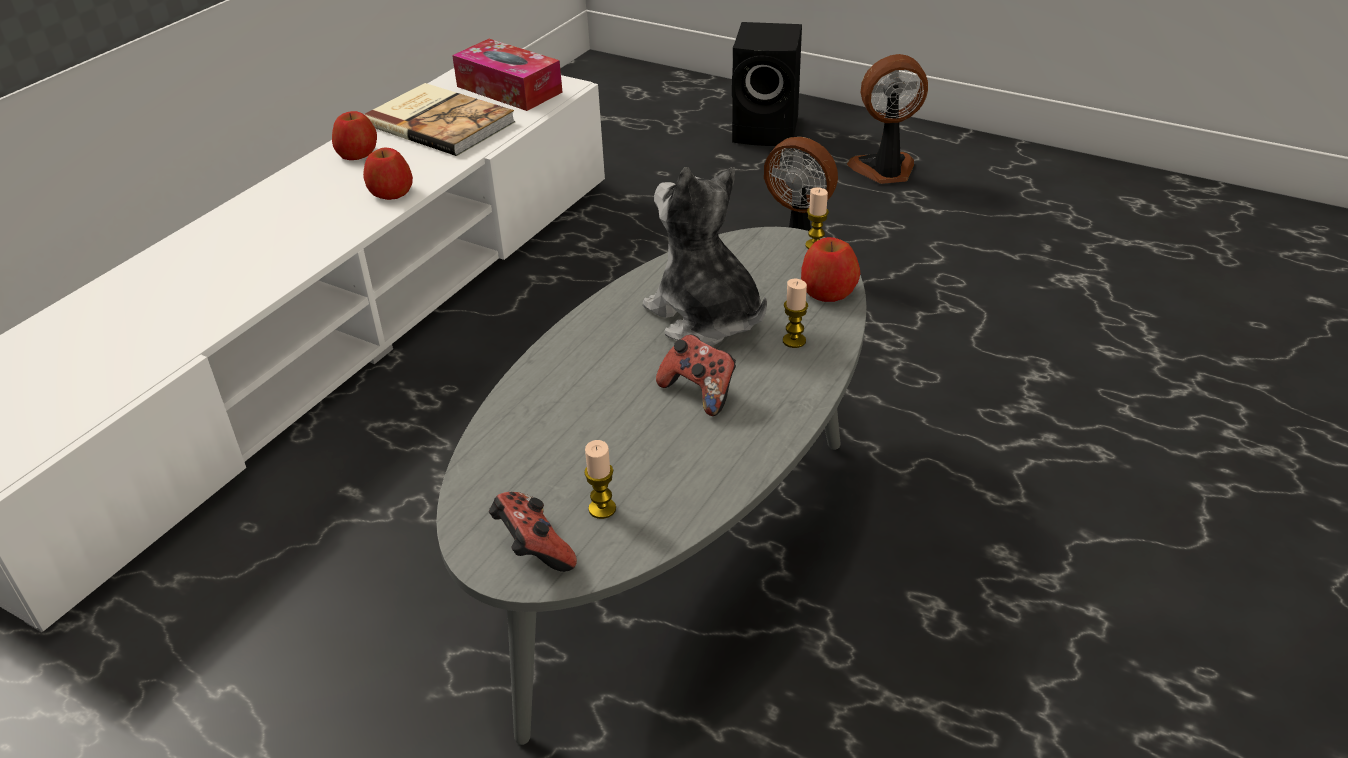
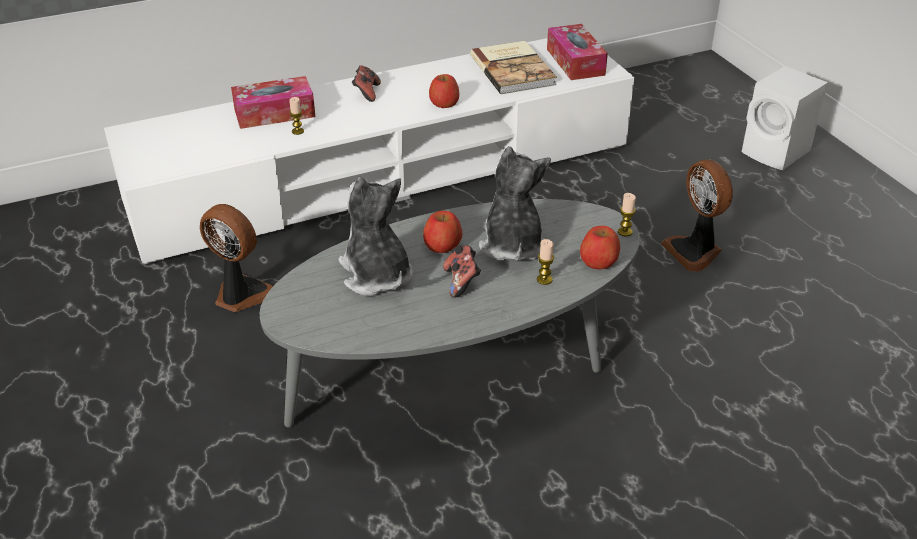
camera: 35 degrees right, 0 degrees up
apple [332,111,377,160] -> apple moved to [423,211,462,253]
game controller [489,492,577,572] -> game controller moved to [352,65,381,102]
candle [584,440,616,519] -> candle moved to [289,97,304,135]
black speaker [732,22,802,146] -> white speaker [742,66,828,170]
fan [847,54,928,184] -> fan moved to [200,204,273,312]
none -> tissue box [231,76,316,129]
none -> plush toy [338,177,413,296]

